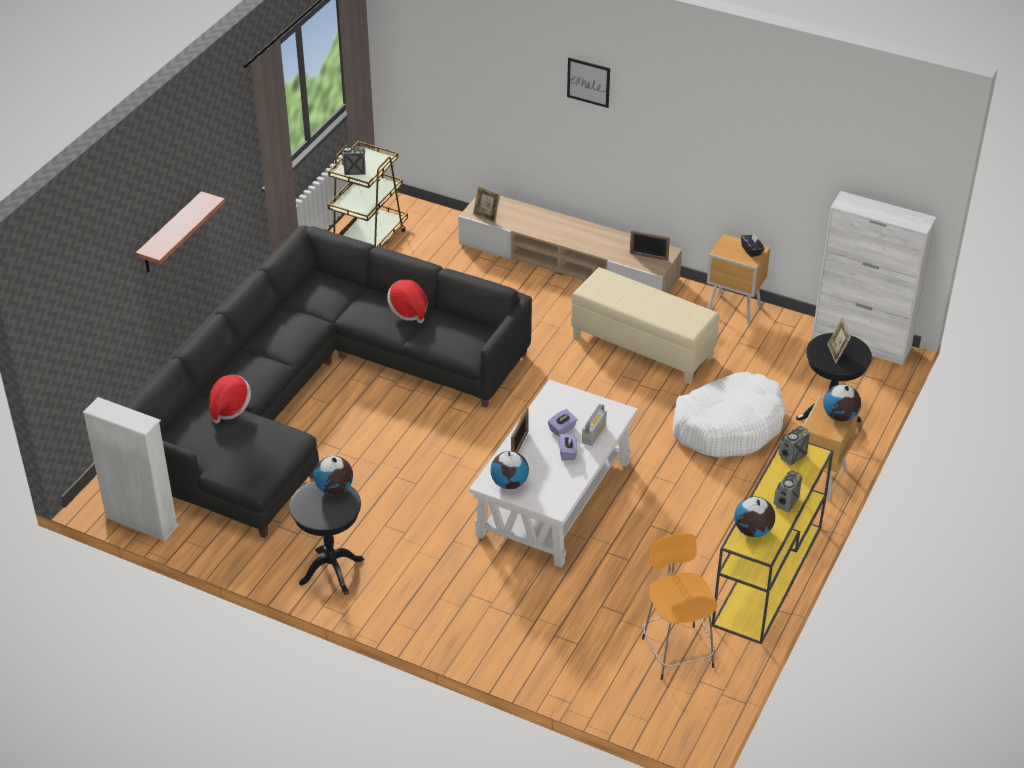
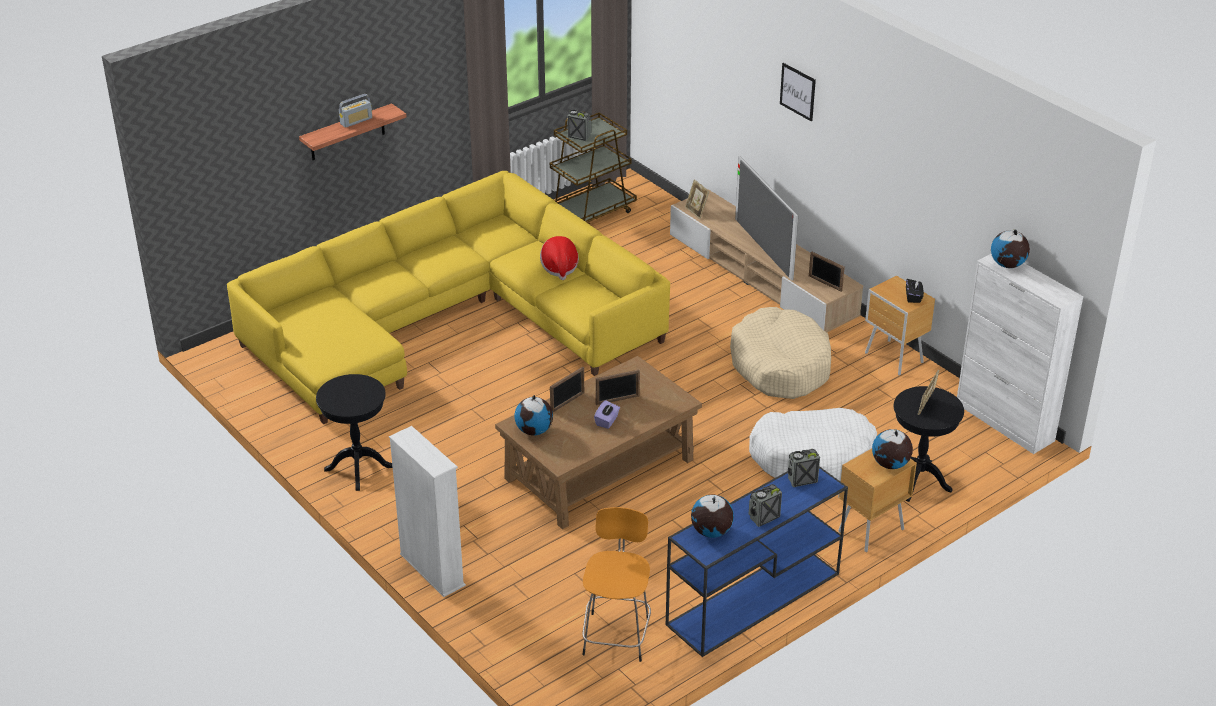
camera: 25 degrees right, 5 degrees down
white bookcase [82,397,179,541] -> white bookcase moved to [389,426,466,597]
black sofa [122,225,532,538] -> yellow sofa [227,171,670,424]
hat [209,375,251,424] -> none
globe [314,456,353,495] -> globe moved to [991,229,1030,268]
white coffee table [469,380,638,568] -> brown coffee table [495,356,702,529]
purple tissue box [548,409,577,436] -> picture frame [595,370,640,405]
beige ottoman [571,267,720,384] -> beige dog bed [730,307,831,399]
radio [582,404,607,446] -> radio moved to [339,94,372,128]
yellow console table [712,443,833,645] -> blue console table [666,466,848,657]
none -> television [735,156,798,281]

